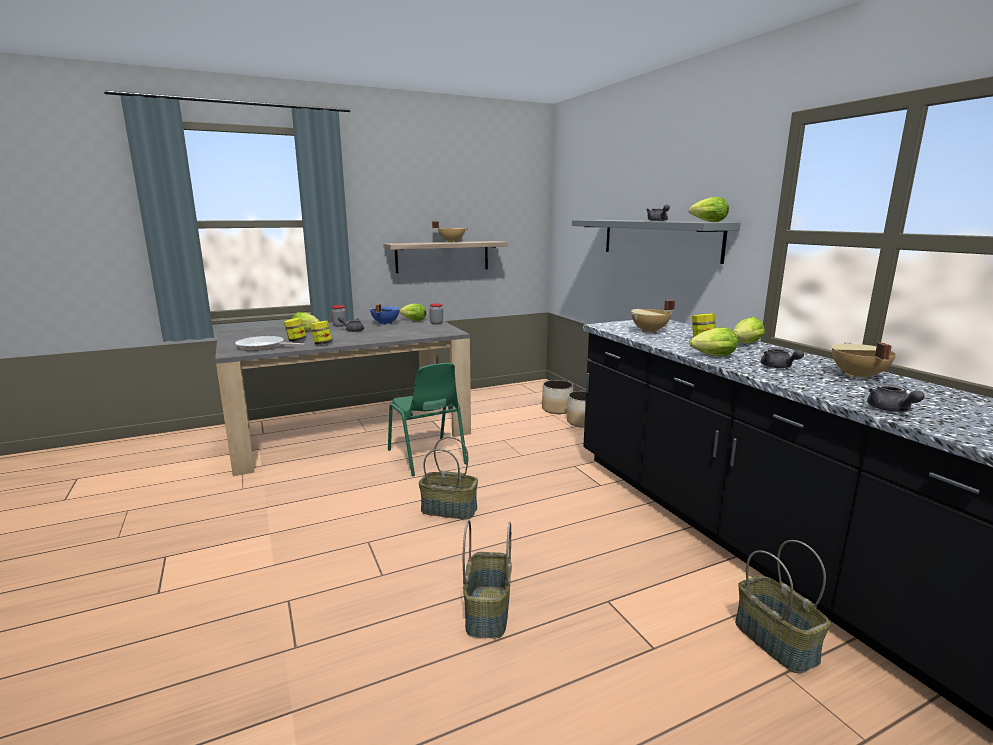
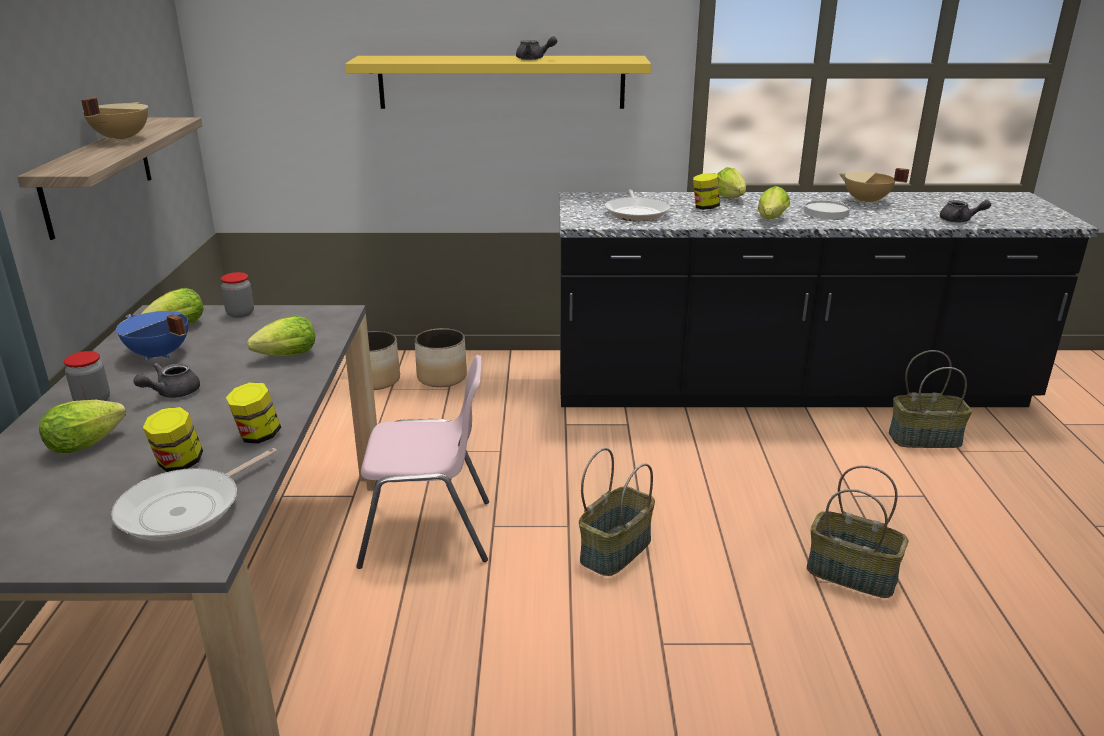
camera: 65 degrees left, 10 degrees up
green chair [388,363,467,476] -> pink chair [356,355,489,569]
grey shelf [572,220,741,264] -> yellow shelf [345,56,651,109]
beige cooking pot [631,300,675,333] -> frying pan [605,189,670,221]
lettuce [689,197,729,222] -> lettuce moved to [247,316,315,356]
grey teapot [761,347,804,368] -> white plate [804,200,850,219]

